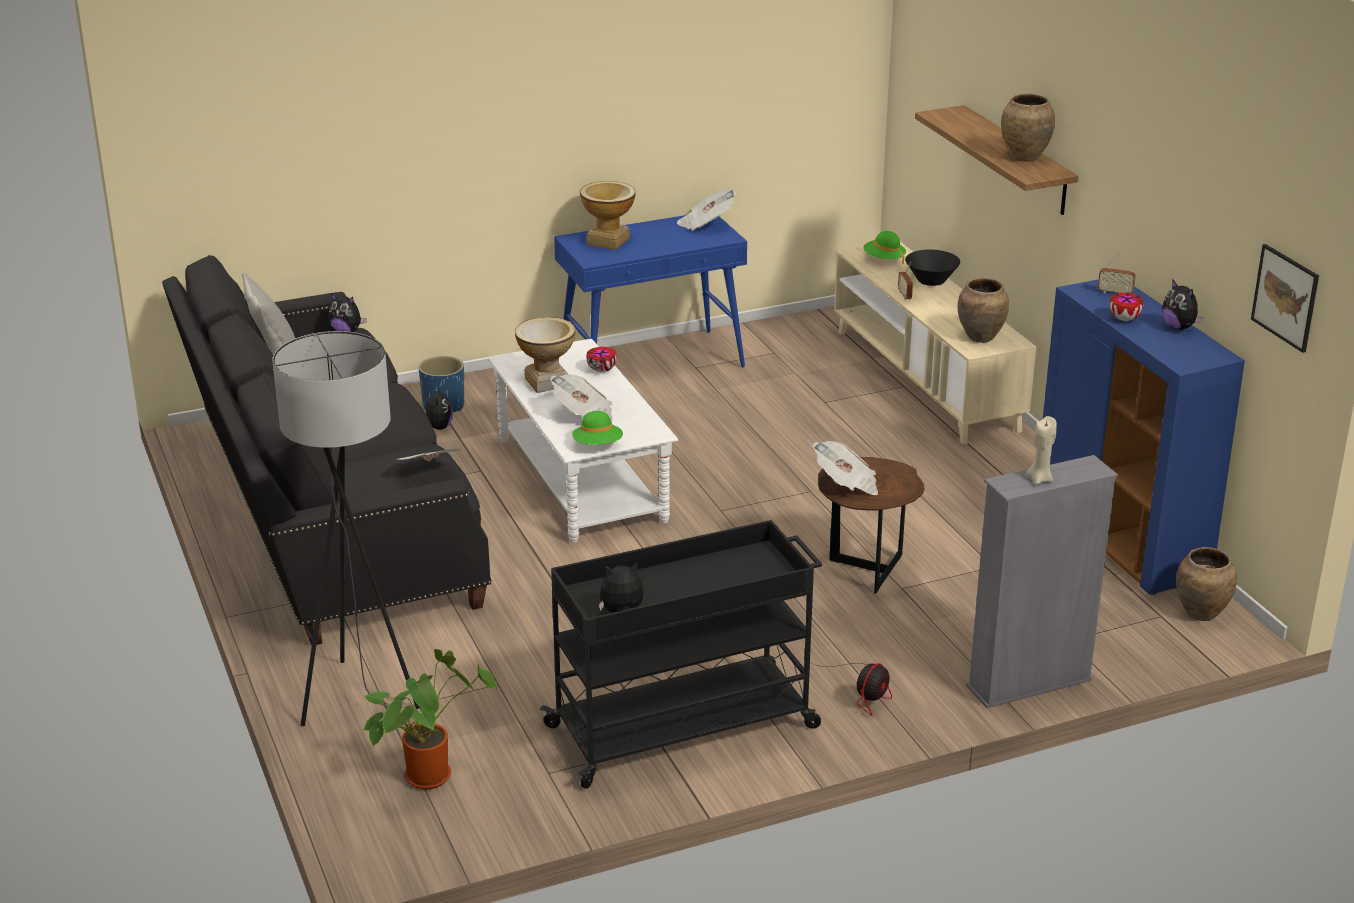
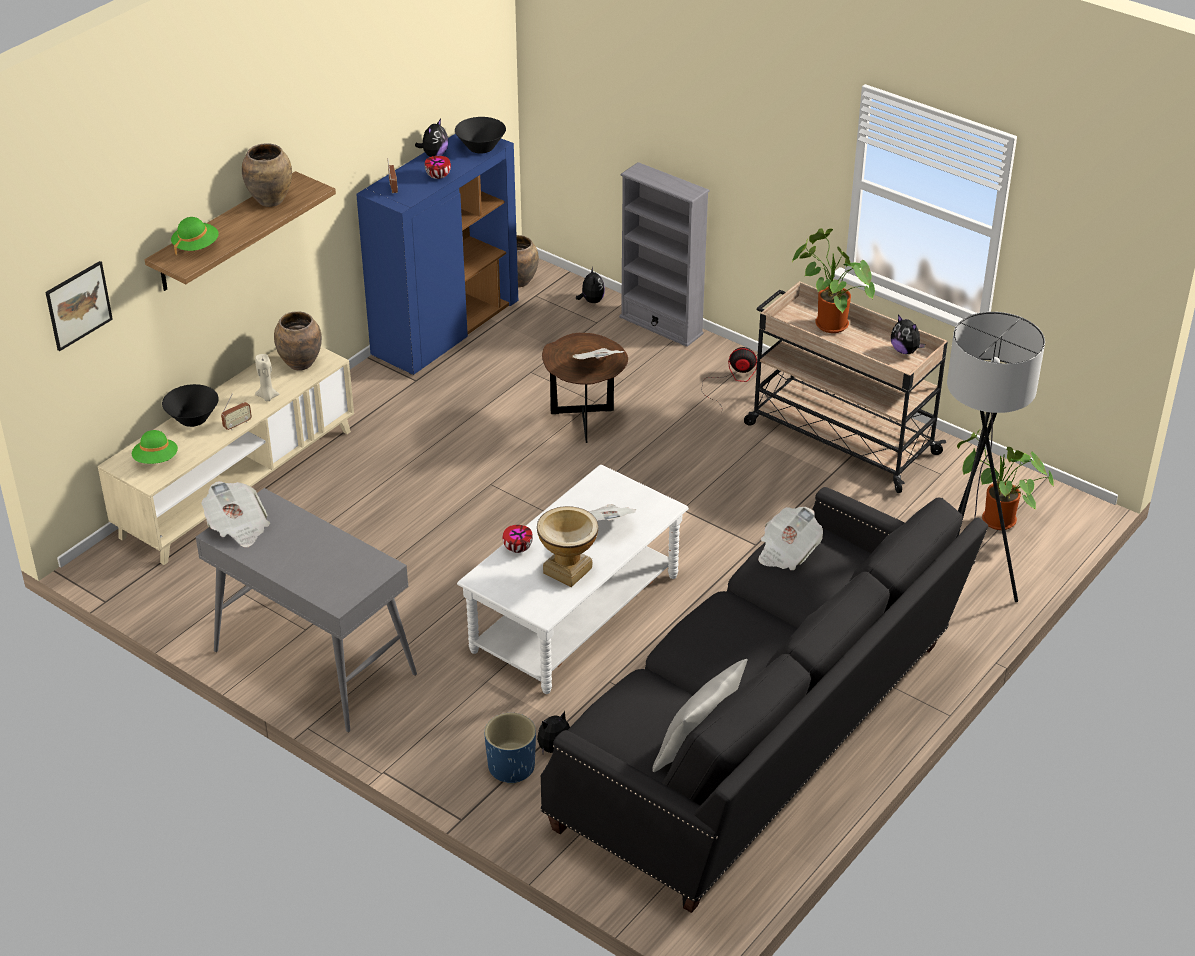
camera: 120 degrees left, 10 degrees up
plush toy [329,293,367,332] -> plush toy moved to [576,267,605,303]
black cart [540,520,822,789] -> beige cart [744,281,948,493]
blue console table [554,215,747,367] -> grey console table [196,488,417,732]
green hat [572,411,623,445] -> green hat moved to [171,217,219,255]
vase [580,181,636,250] -> none
beige candle [1027,416,1057,485] -> beige candle moved to [255,354,280,401]
picture [1251,244,1319,353] -> picture moved to [45,261,113,351]
none -> black bowl [455,117,506,154]
none -> potted plant [792,228,875,333]

